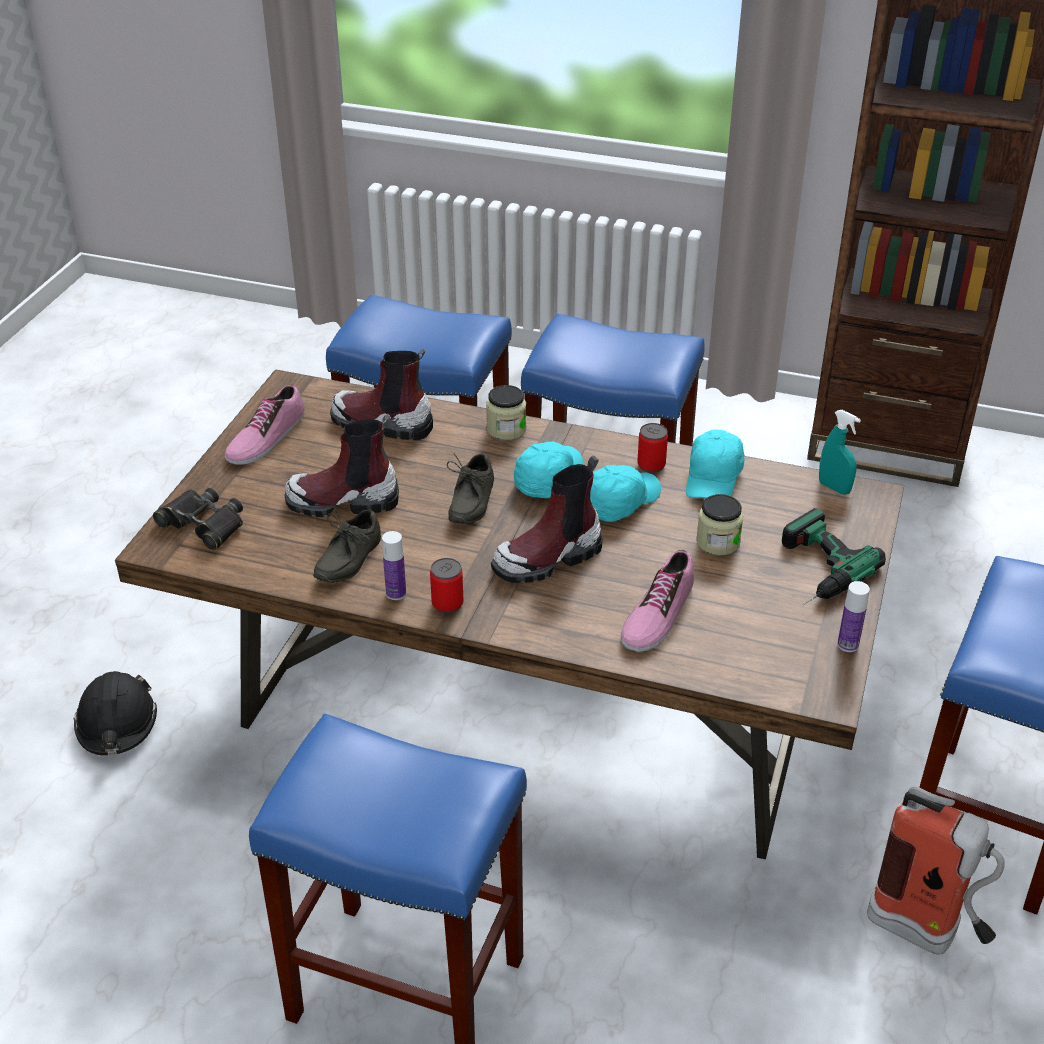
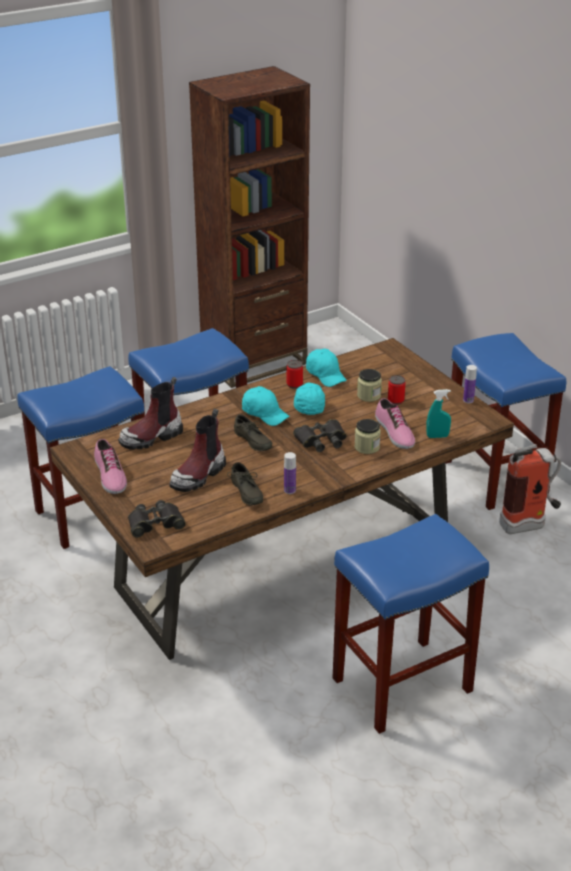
camera: 50 degrees left, 5 degrees down
black hard hat [74,671,157,755] -> none
can [430,558,464,613] -> can moved to [388,375,406,405]
jar [486,385,526,440] -> jar moved to [354,419,381,454]
boot [491,456,603,583] -> black binoculars [293,419,347,452]
turquoise cap [514,442,583,498] -> turquoise cap turned 150 degrees clockwise [242,386,289,426]
power drill [782,508,886,605] -> none
turquoise spray bottle [819,410,861,495] -> turquoise spray bottle moved to [426,389,451,438]

